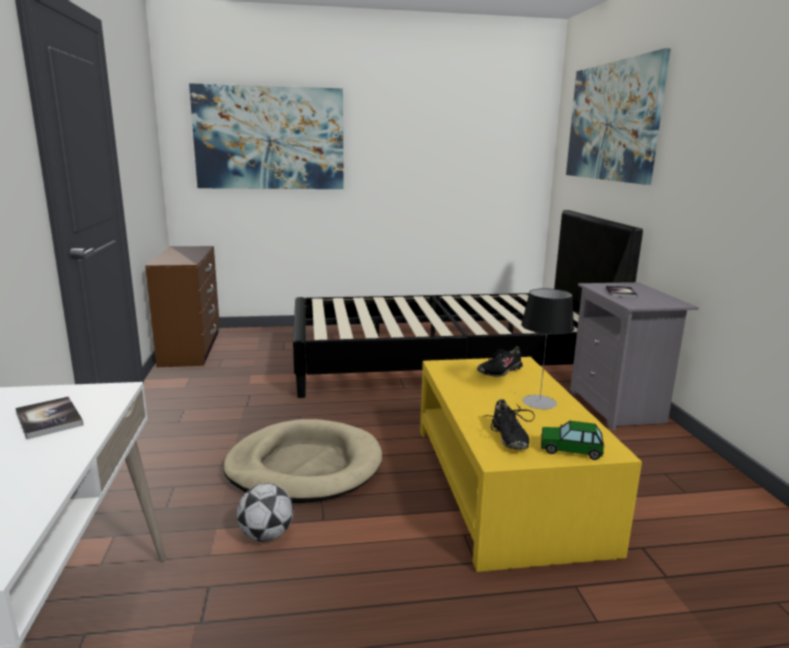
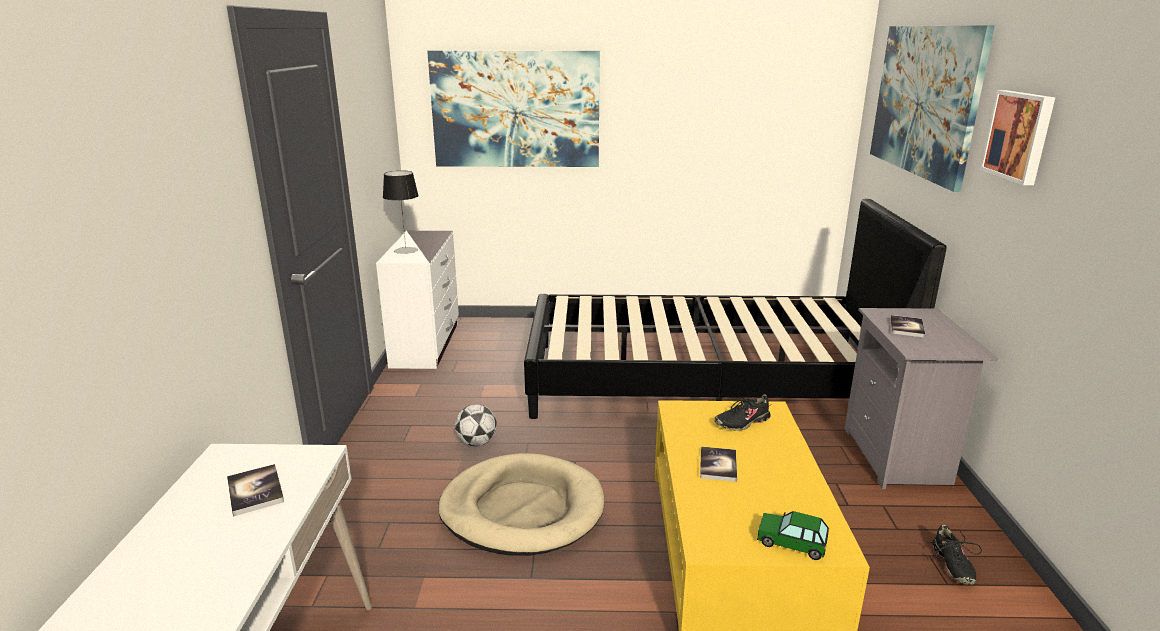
camera: 10 degrees right, 5 degrees up
brown dresser [145,246,220,367] -> white dresser [376,231,459,369]
football [237,483,293,542] -> football moved to [455,404,497,446]
black shoe [485,399,535,450] -> black shoe moved to [928,525,982,585]
table lamp [521,288,574,409] -> table lamp moved to [383,171,419,254]
none -> book [700,446,737,482]
none -> picture [980,90,1055,185]

